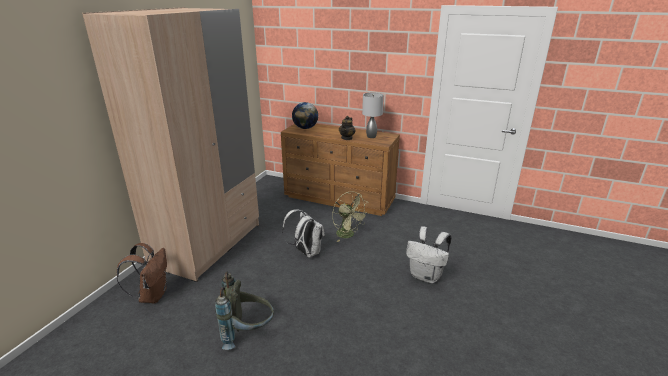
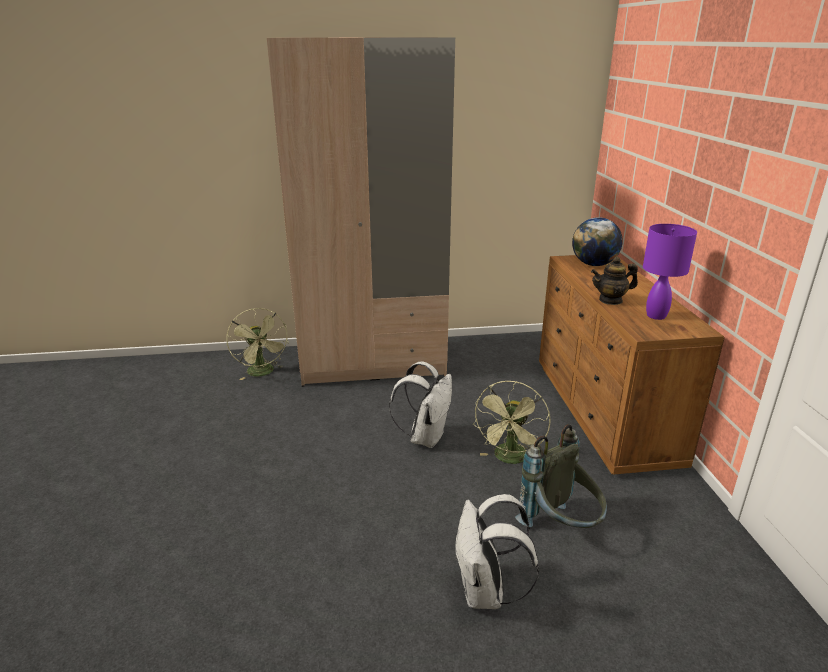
camera: 60 degrees right, 0 degrees up
brown backpack [117,243,167,303] -> green fan [226,308,289,380]
grey backpack [215,272,274,350] -> grey backpack moved to [515,424,607,528]
grey table lamp [362,92,384,138] -> purple table lamp [643,224,697,320]

